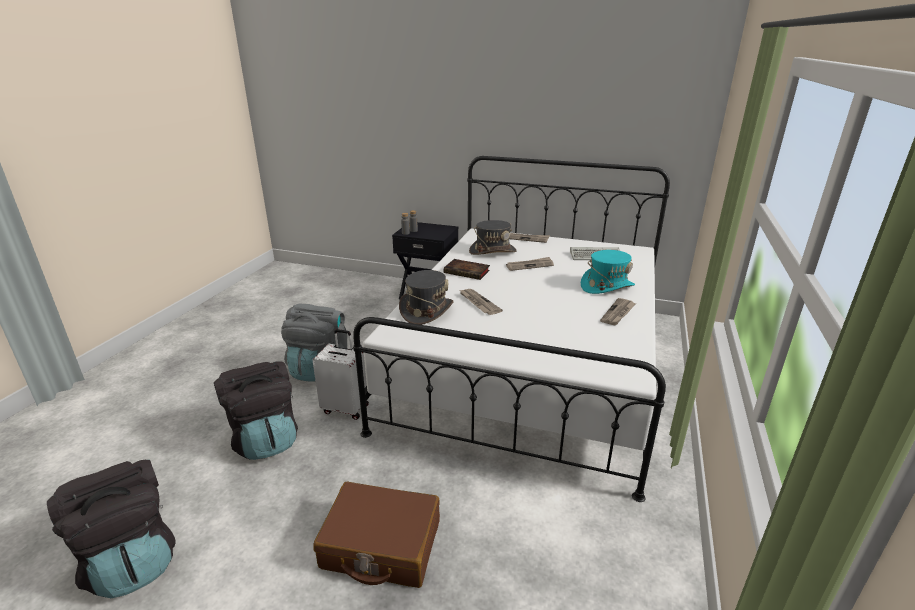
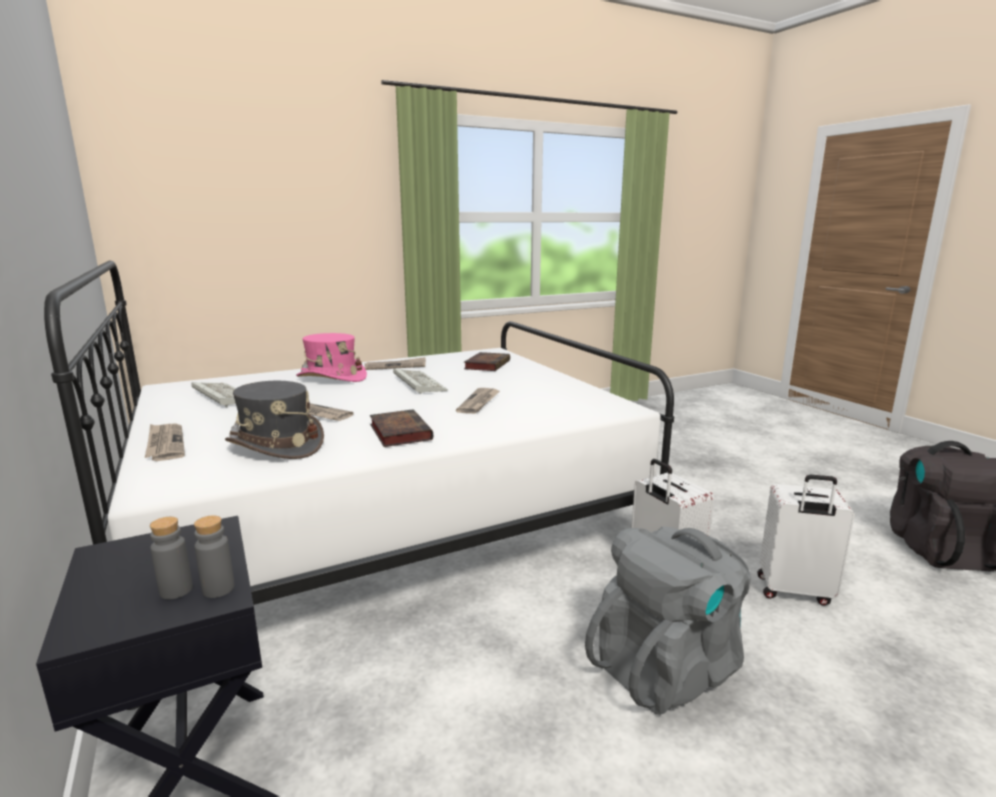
camera: 135 degrees left, 10 degrees down
black backpack [214,361,298,460] -> white suitcase [757,475,855,606]
brown suitcase [313,481,440,588] -> none
grey hat [399,270,454,325] -> none
turquoise hat [581,250,635,294] -> pink hat [296,333,367,382]
none -> keyboard [393,368,448,394]
none -> book [464,352,510,371]

